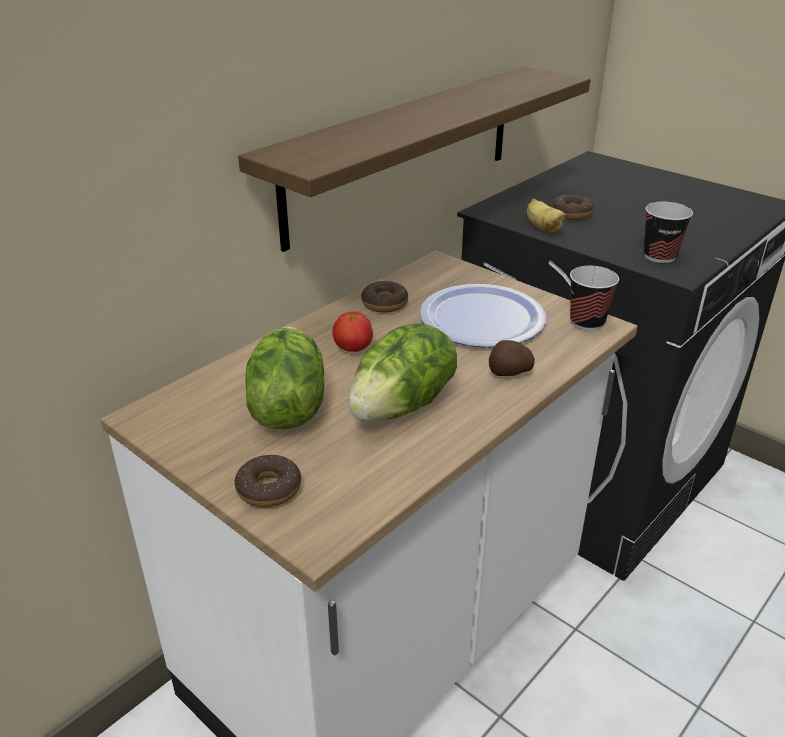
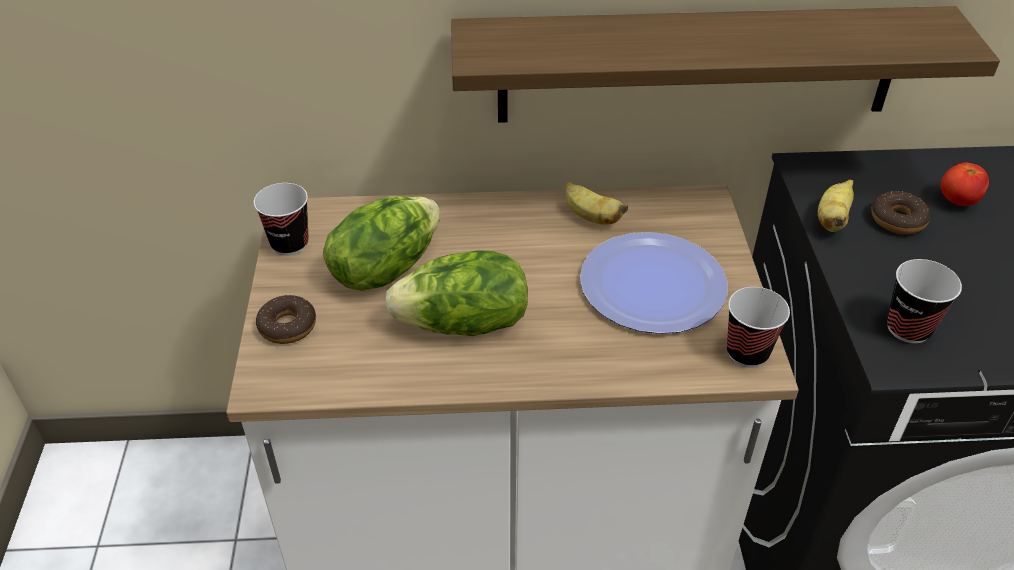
camera: 45 degrees right, 10 degrees up
tomato [332,311,373,352] -> tomato moved to [940,163,989,206]
donut [361,281,408,313] -> banana [565,181,628,225]
potato [489,340,535,376] -> none
none -> cup [254,183,309,256]

